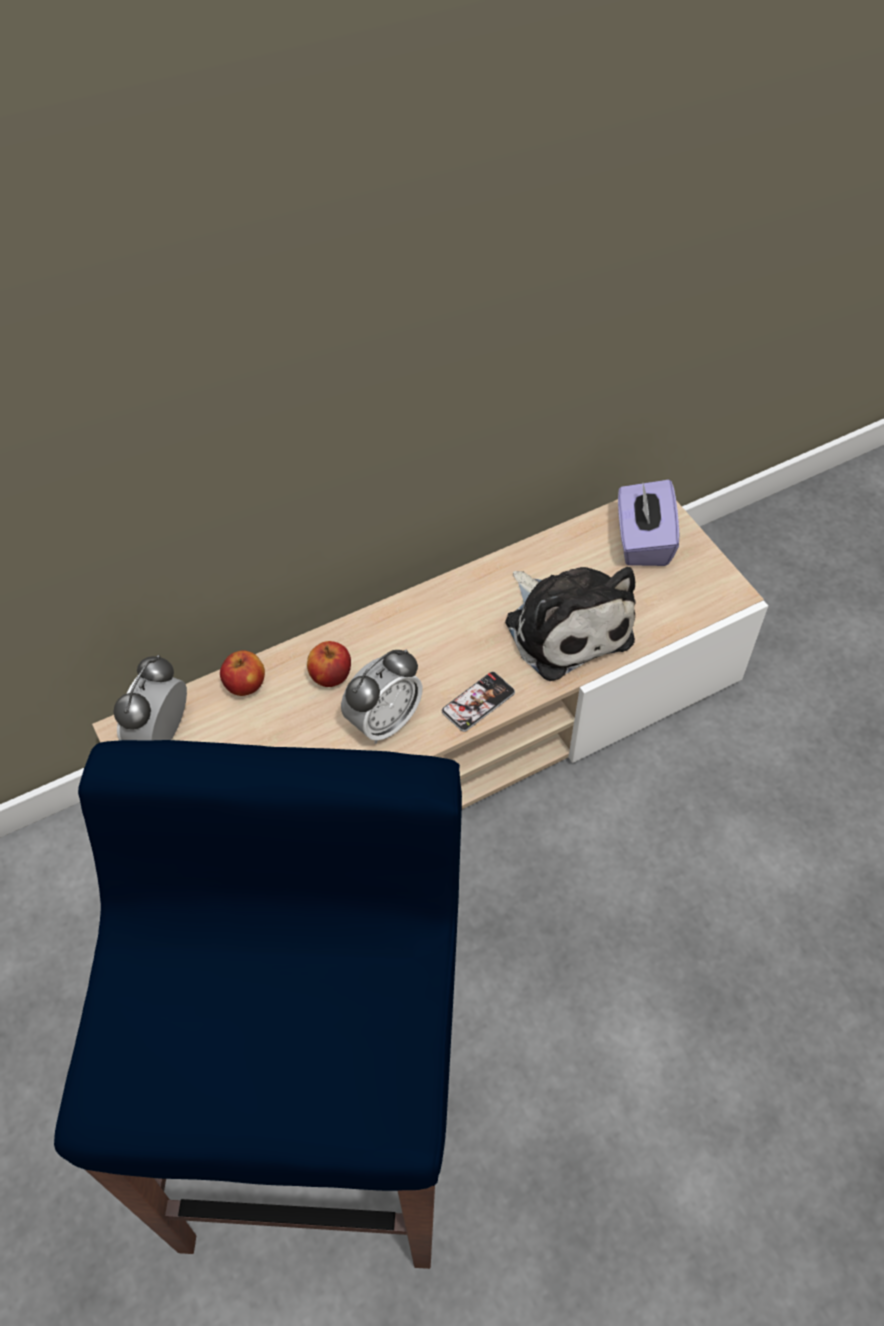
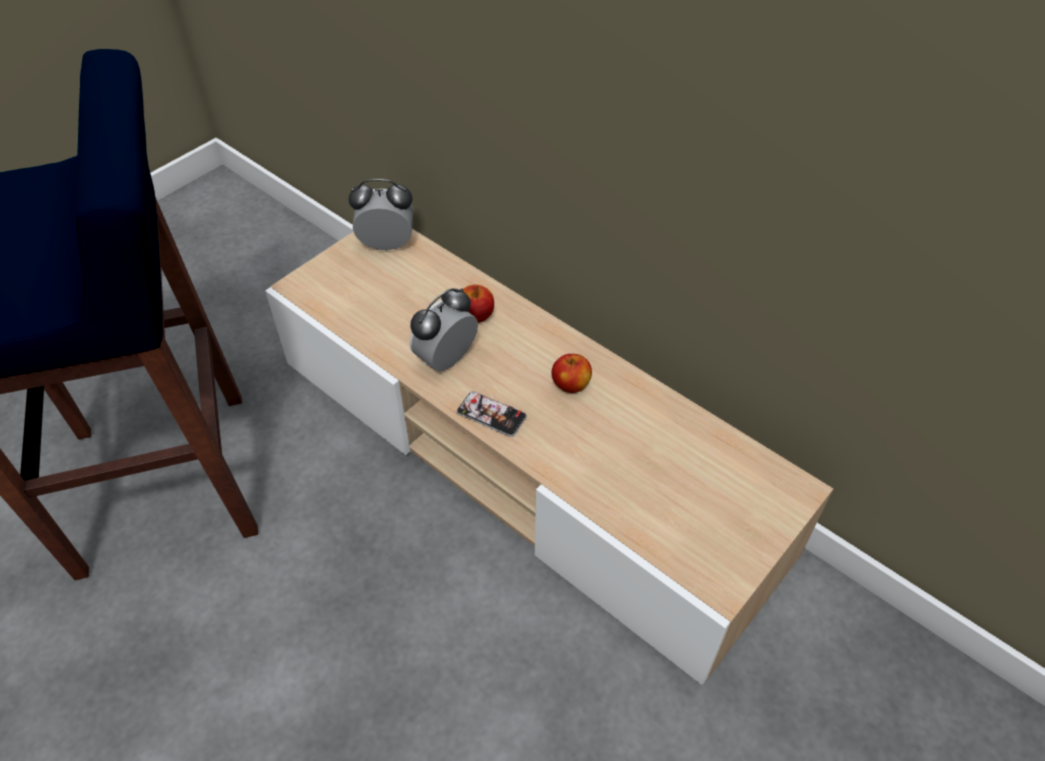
camera: 70 degrees right, 5 degrees down
apple [220,650,265,696] -> apple moved to [552,354,592,393]
alarm clock [341,649,423,744] -> alarm clock turned 105 degrees clockwise [410,288,478,371]
plush toy [505,567,635,681] -> none
purple tissue box [618,480,679,566] -> none

